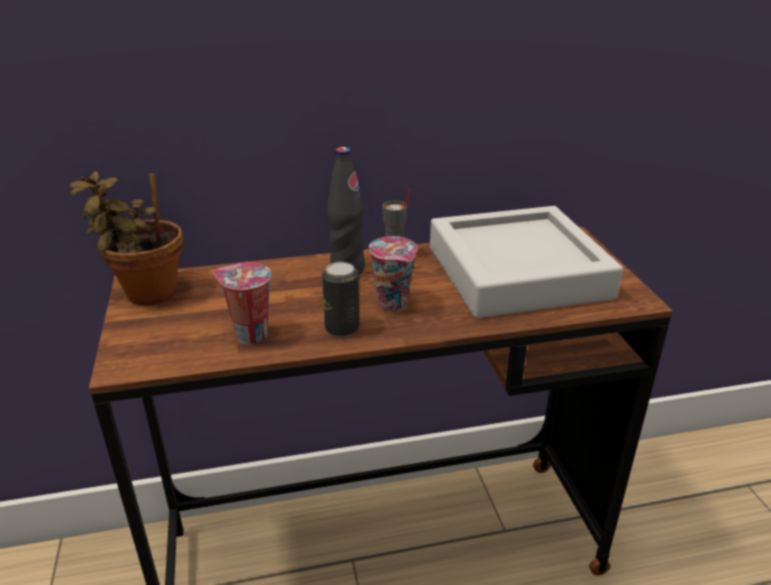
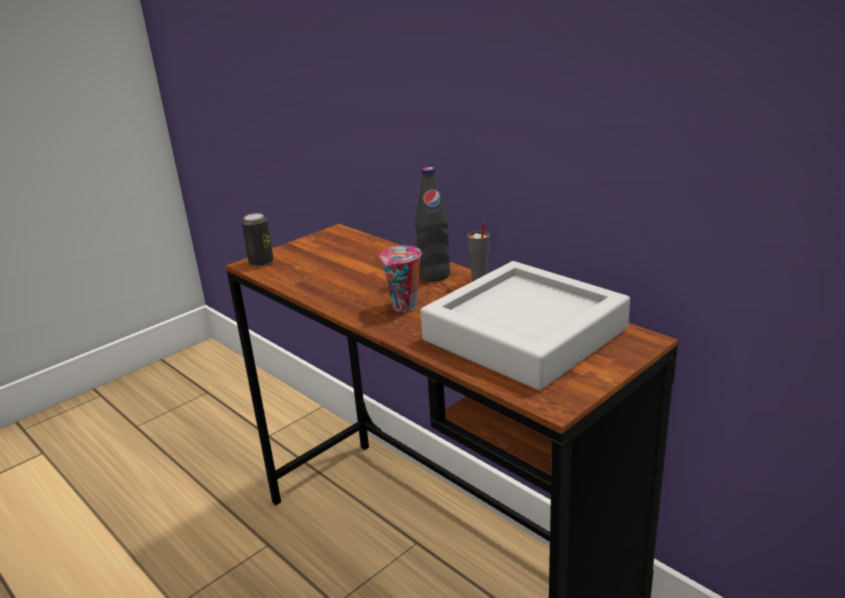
camera: 60 degrees right, 5 degrees down
potted plant [70,171,183,305] -> none
cup [213,262,271,344] -> none
can [322,262,360,337] -> can moved to [241,213,274,267]

